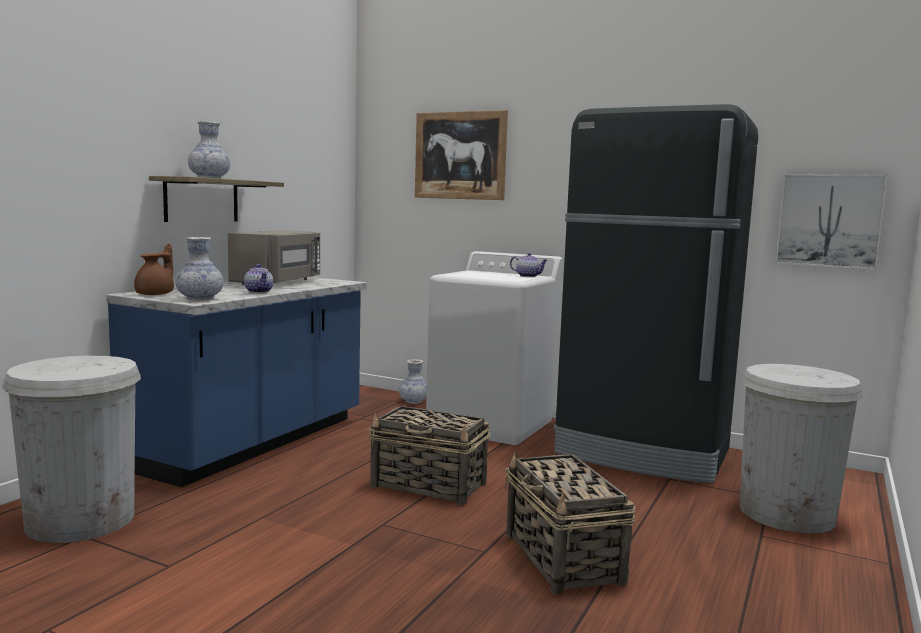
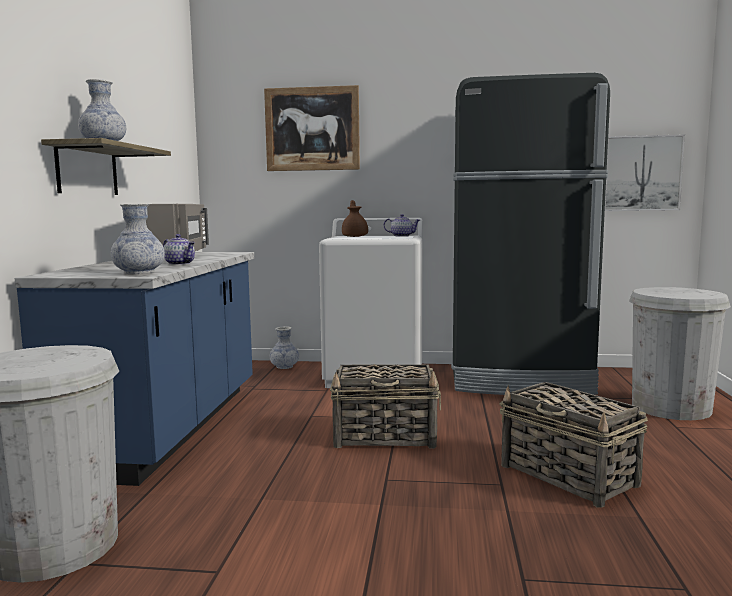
camera: 20 degrees left, 0 degrees up
brown teapot [134,244,174,295] -> brown teapot moved to [342,200,368,237]

